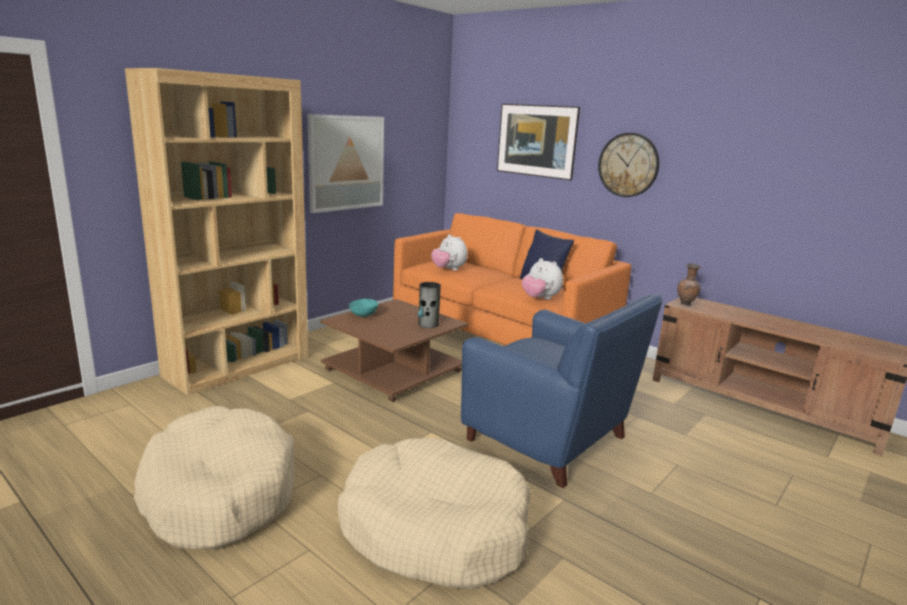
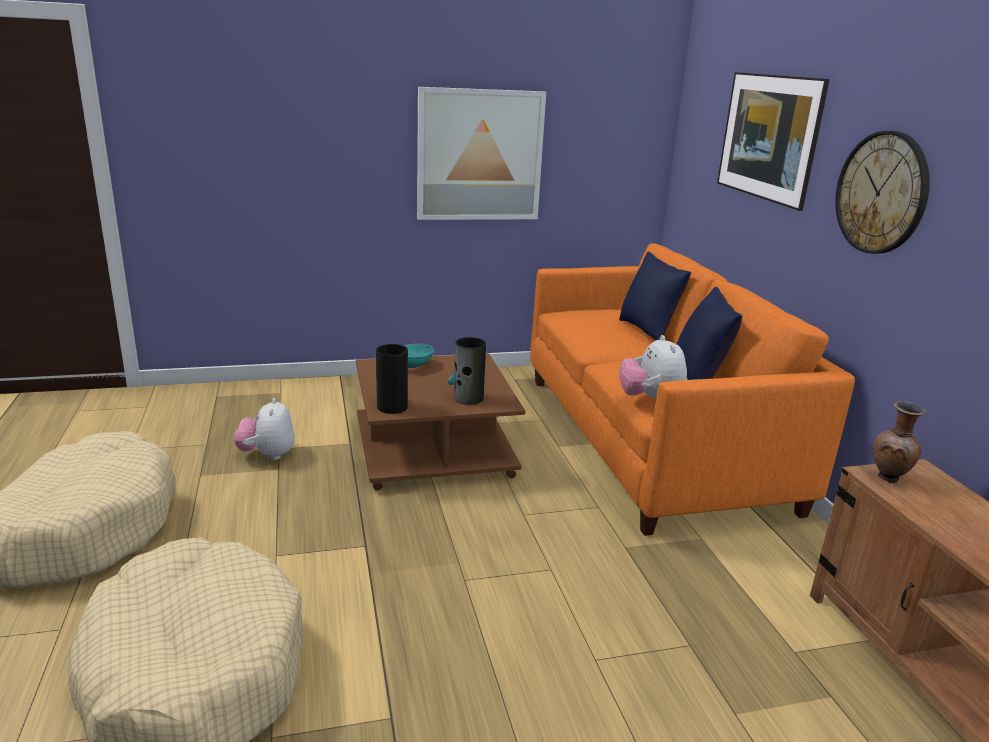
camera: 35 degrees right, 5 degrees up
brown bookcase [125,68,309,396] -> none
plush toy [431,234,467,271] -> plush toy moved to [234,398,295,460]
blue armchair [461,293,662,488] -> none
none -> vase [376,344,408,414]
none -> blue pillow [619,251,691,341]

